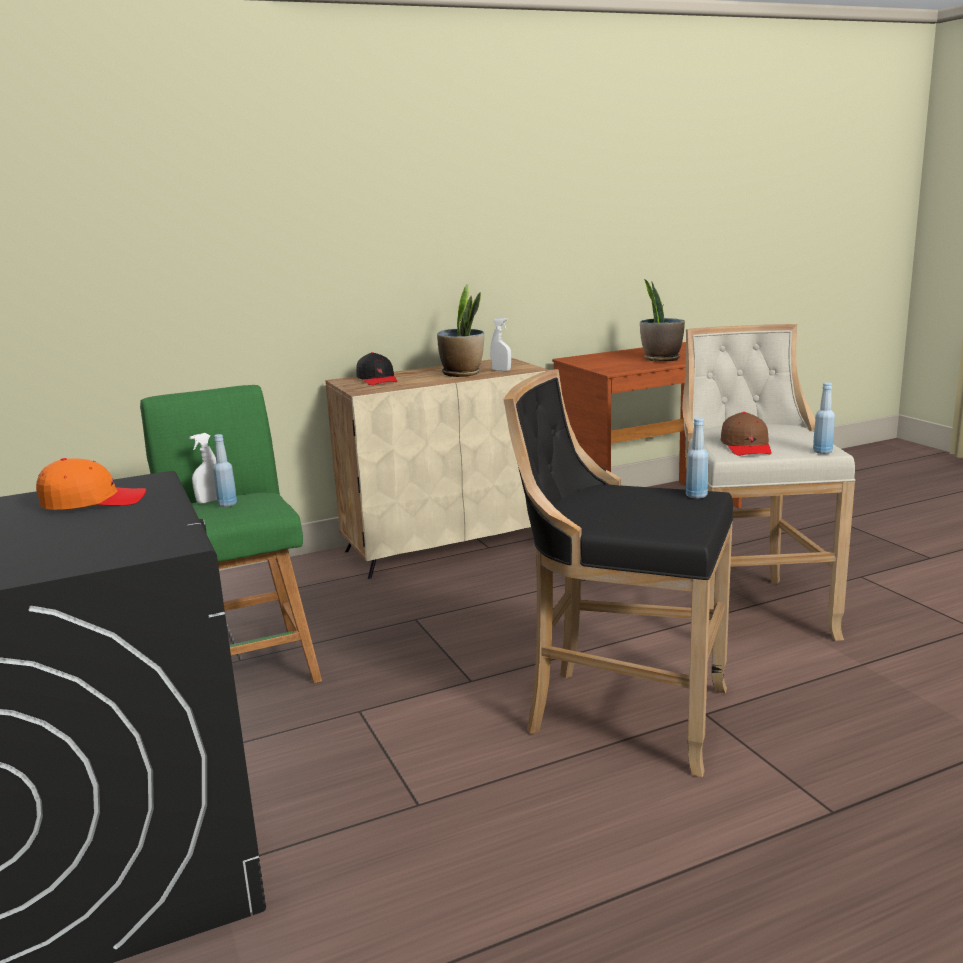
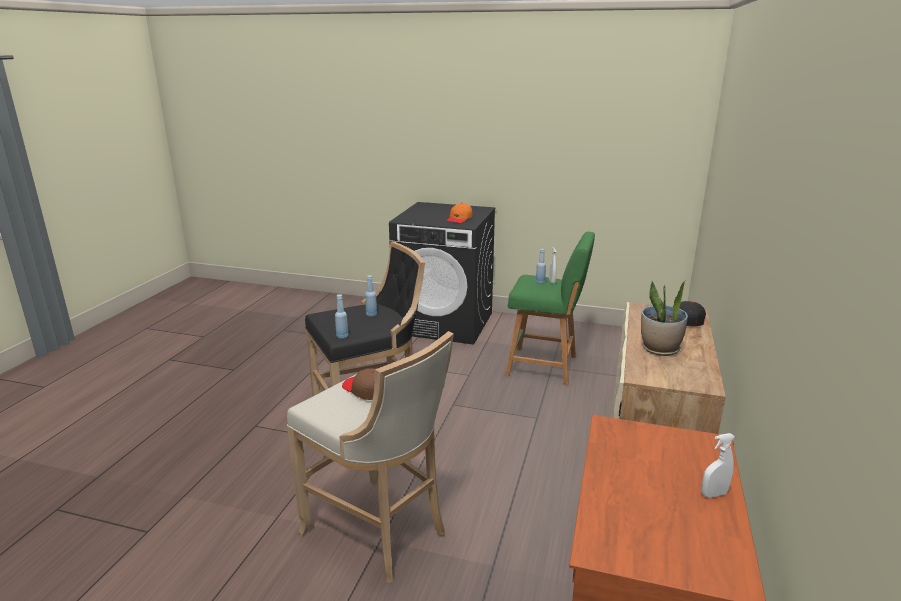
camera: 130 degrees right, 5 degrees up
white spray bottle [490,318,511,371] -> white spray bottle moved to [702,433,735,498]
potted plant [640,279,685,362] -> none
blue bottle [813,382,835,454] -> blue bottle moved to [365,275,377,317]

